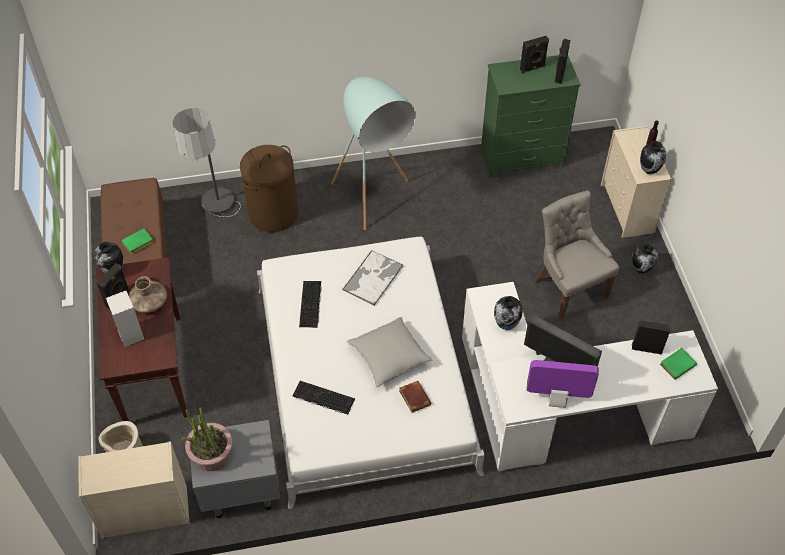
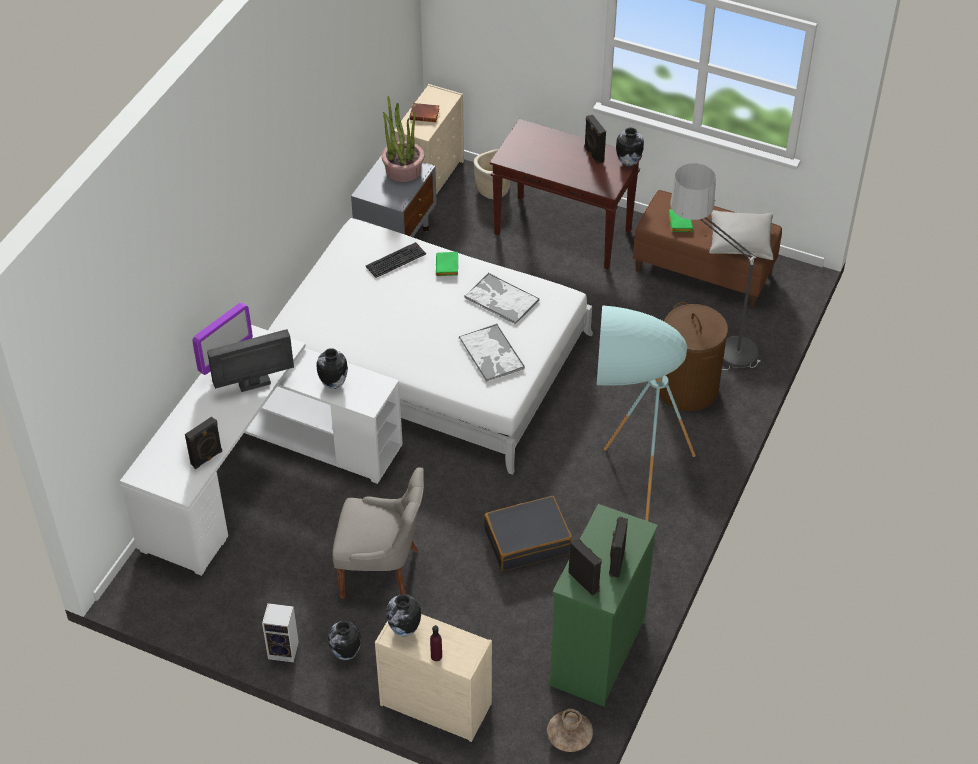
camera: 125 degrees right, 5 degrees down
speaker [106,291,144,347] -> speaker moved to [262,603,299,662]
brown vase [129,276,167,313] -> brown vase moved to [547,709,593,752]
keyboard [299,281,321,328] -> tray [464,273,540,325]
grey pillow [347,317,432,387] -> grey pillow moved to [709,210,773,260]
brown book [399,381,432,413] -> brown book moved to [409,103,439,122]
green book [660,348,697,380] -> green book moved to [436,252,458,276]
none -> black suitcase [484,496,572,571]

